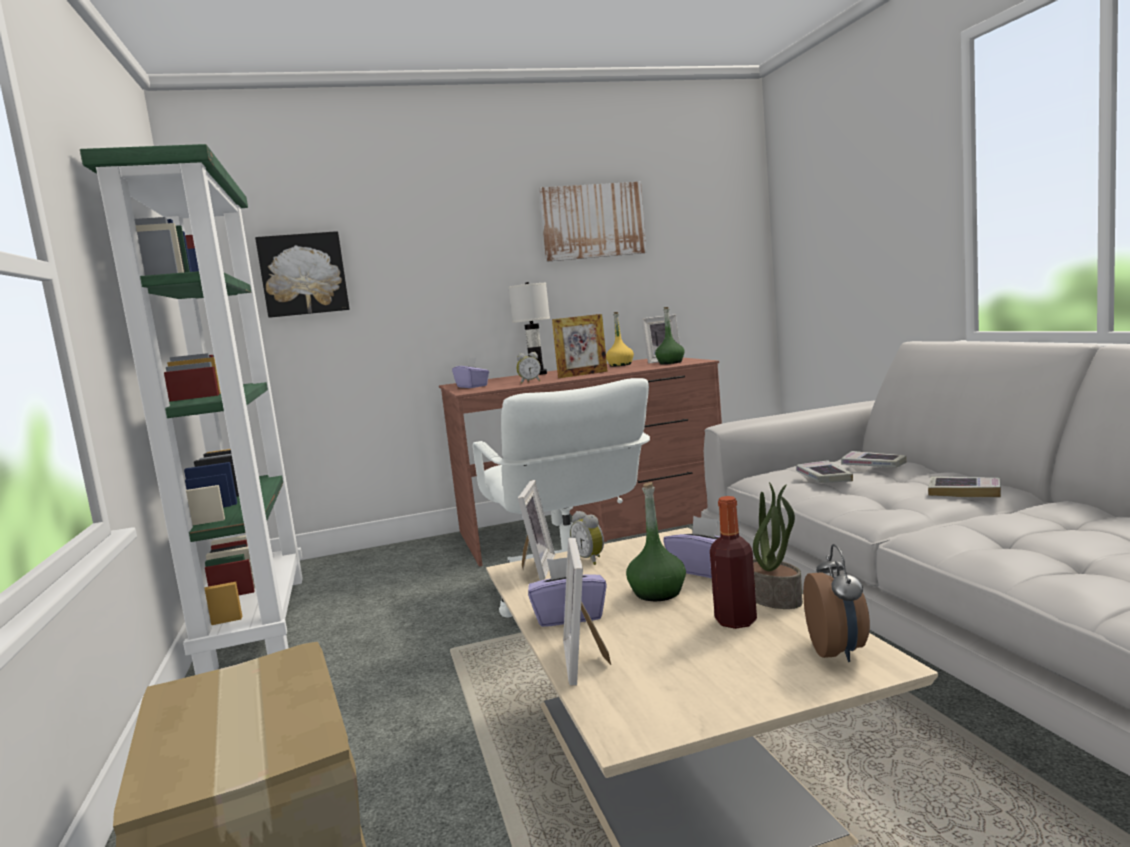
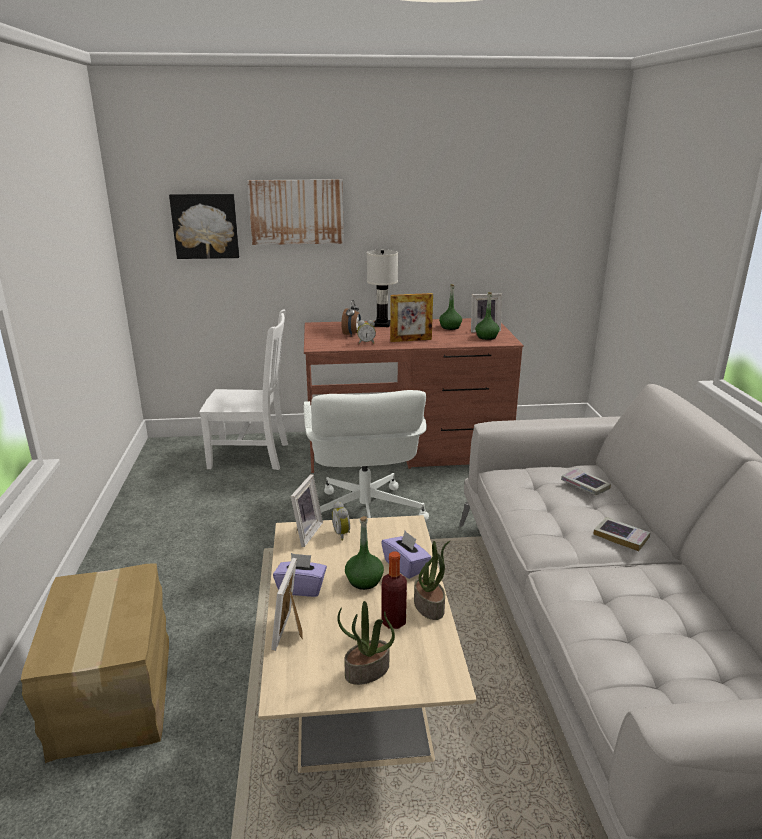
camera: 10 degrees right, 15 degrees up
green bookcase [80,144,303,675] -> none
purple tissue box [452,357,489,388] -> none
picture [539,182,647,262] -> picture moved to [247,179,344,245]
yellow bottle [606,312,634,366] -> green bottle [439,284,462,330]
book [796,460,853,483] -> none
alarm clock [803,544,870,662] -> alarm clock moved to [341,300,361,336]
none -> white chair [200,309,288,470]
none -> potted plant [337,601,395,685]

